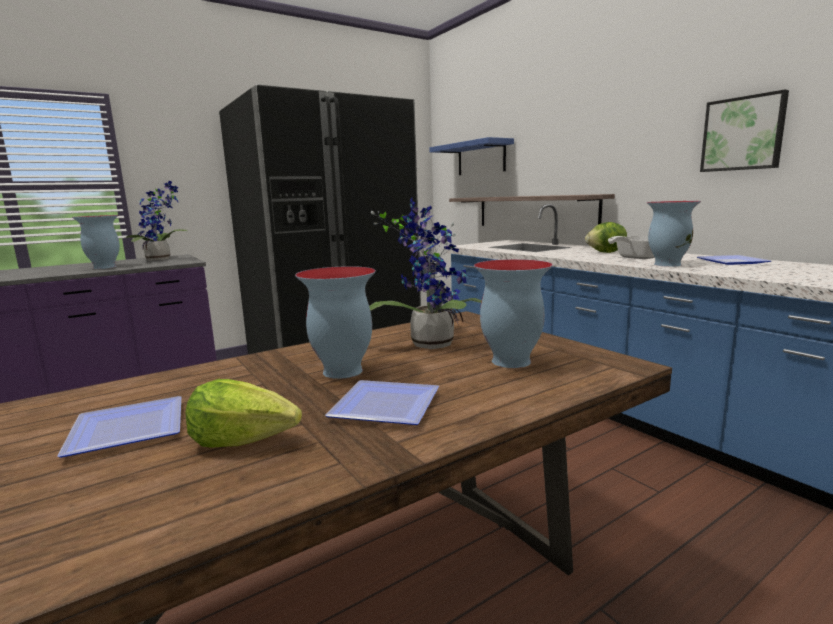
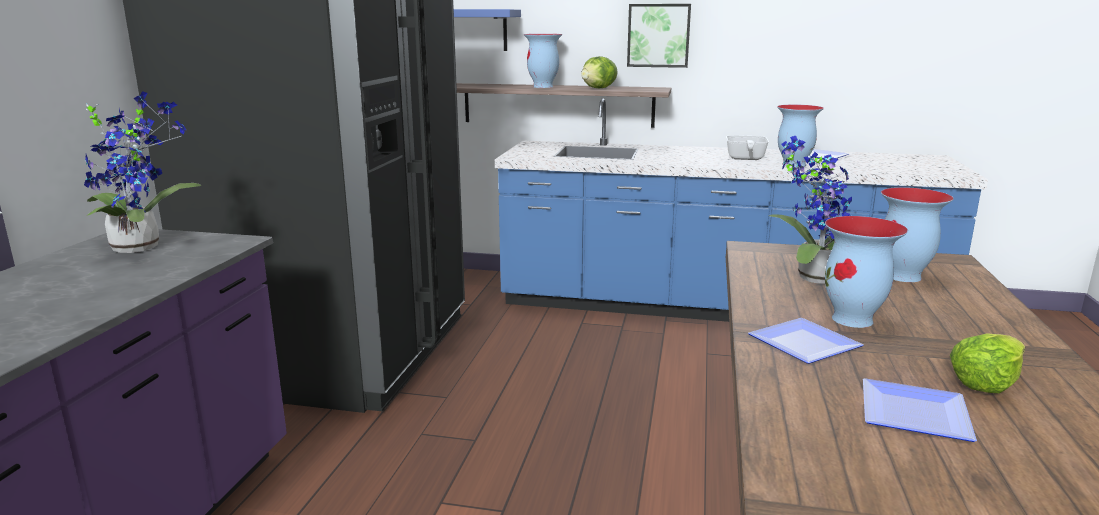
camera: 45 degrees left, 5 degrees up
vase [72,215,120,269] -> vase moved to [524,34,563,88]
plate [325,380,439,425] -> plate moved to [748,318,864,364]
lettuce [585,222,627,253] -> lettuce moved to [581,56,618,88]
picture [700,90,789,172] -> picture moved to [627,4,691,68]

